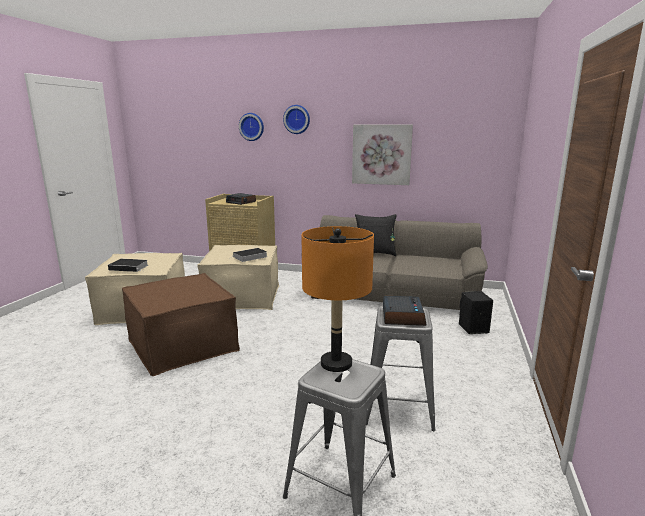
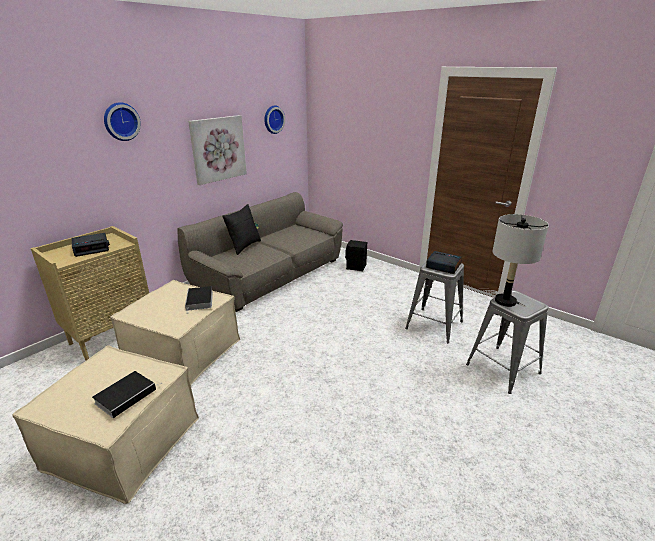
camera: 65 degrees left, 10 degrees up
brown ottoman [122,273,240,376] -> none
wall clock [239,113,264,141] -> wall clock moved to [265,105,285,134]
orange table lamp [301,226,374,372] -> grey table lamp [492,214,549,307]

